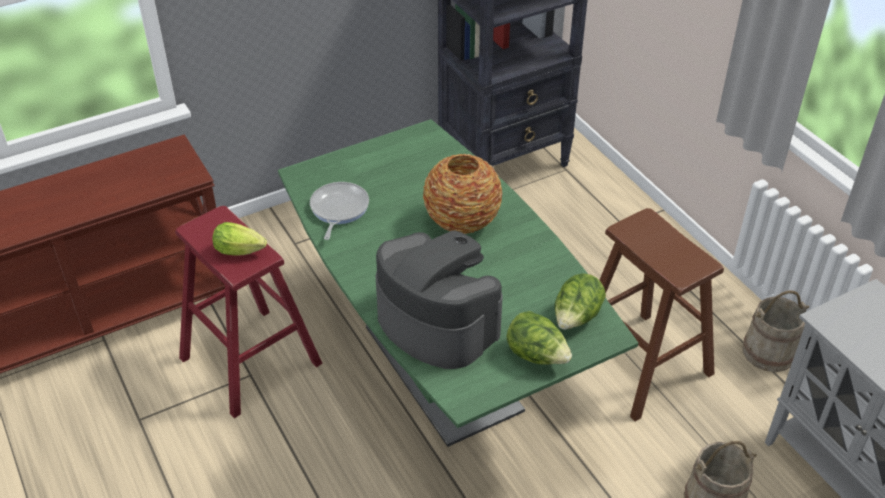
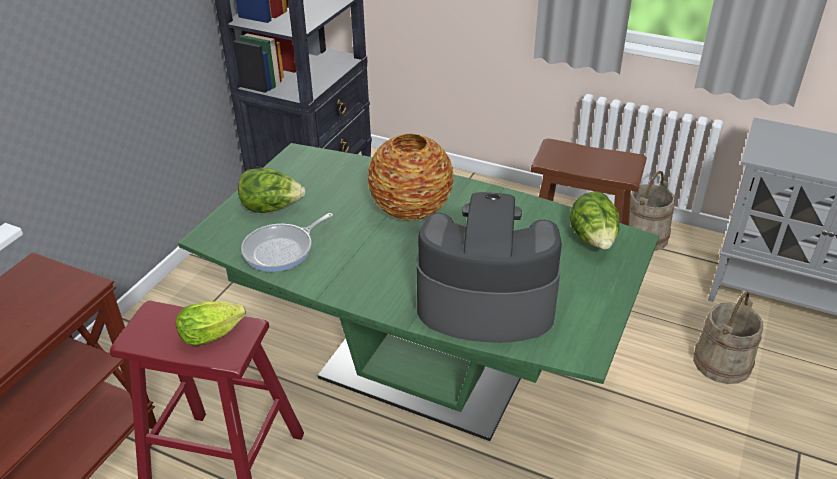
camera: 35 degrees left, 5 degrees down
frying pan [310,182,369,240] -> frying pan turned 105 degrees counterclockwise [241,213,333,272]
lettuce [506,311,572,365] -> lettuce moved to [238,168,306,213]

